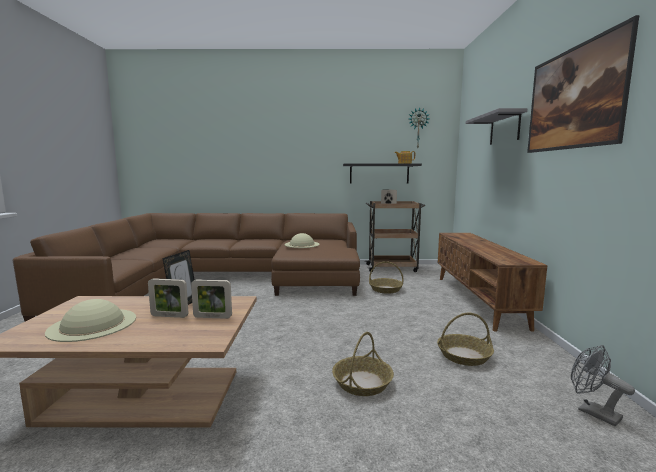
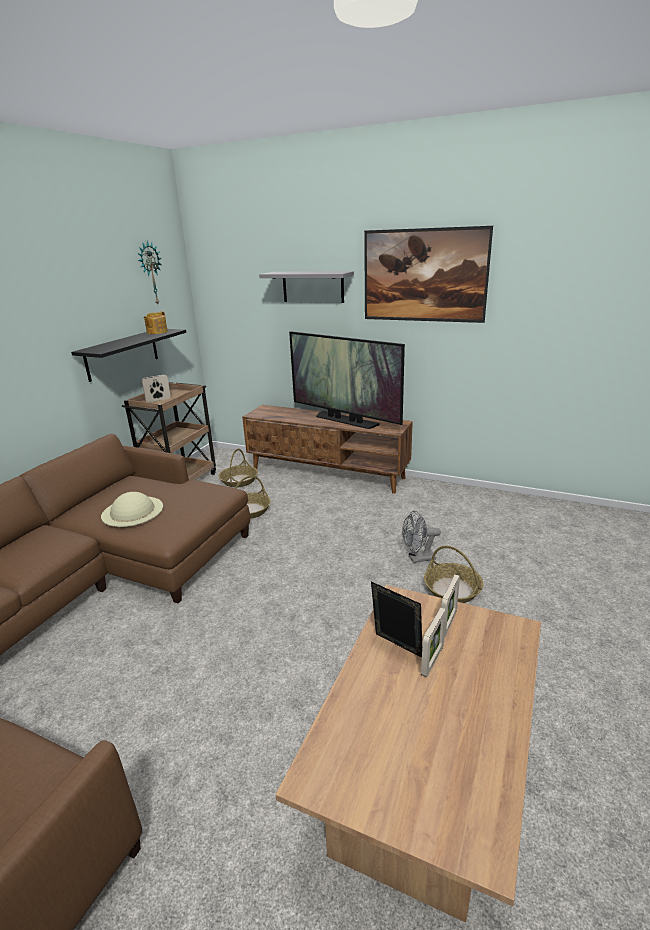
camera: 65 degrees left, 15 degrees up
beige hat [45,299,136,342] -> none
basket [437,313,494,366] -> basket moved to [219,449,258,487]
grey fan [571,345,635,426] -> grey fan moved to [402,511,441,563]
none -> television [289,331,405,429]

